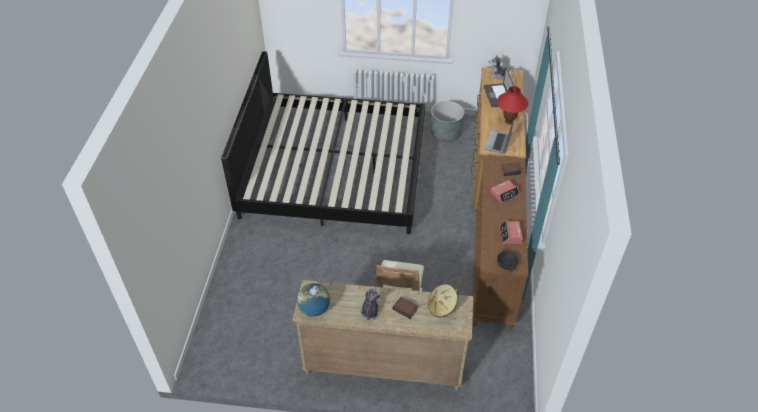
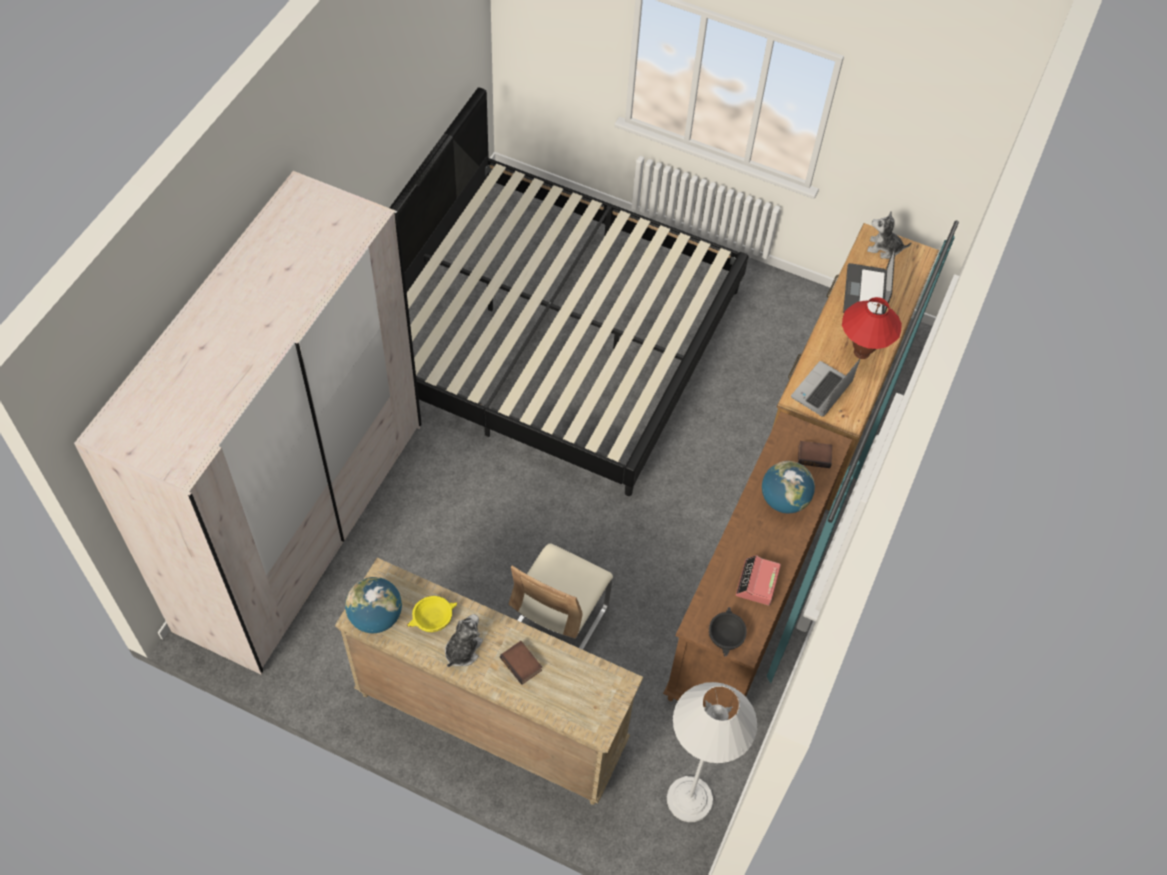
camera: 15 degrees right, 10 degrees up
beige hat [428,284,459,318] -> none
grey planter [431,101,464,142] -> none
alarm clock [491,180,520,204] -> globe [762,461,815,513]
none -> beige wardrobe [74,171,422,675]
none -> yellow bowl [407,596,457,632]
none -> white floor lamp [667,682,757,822]

